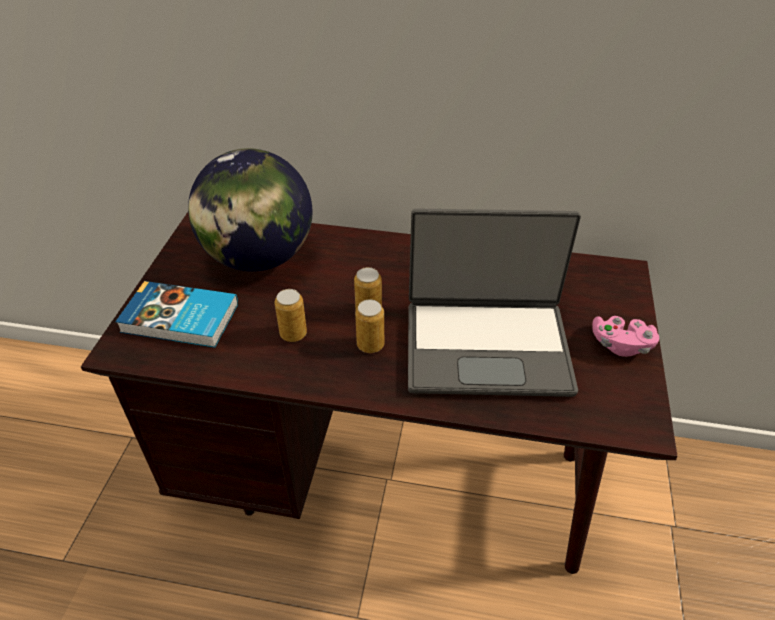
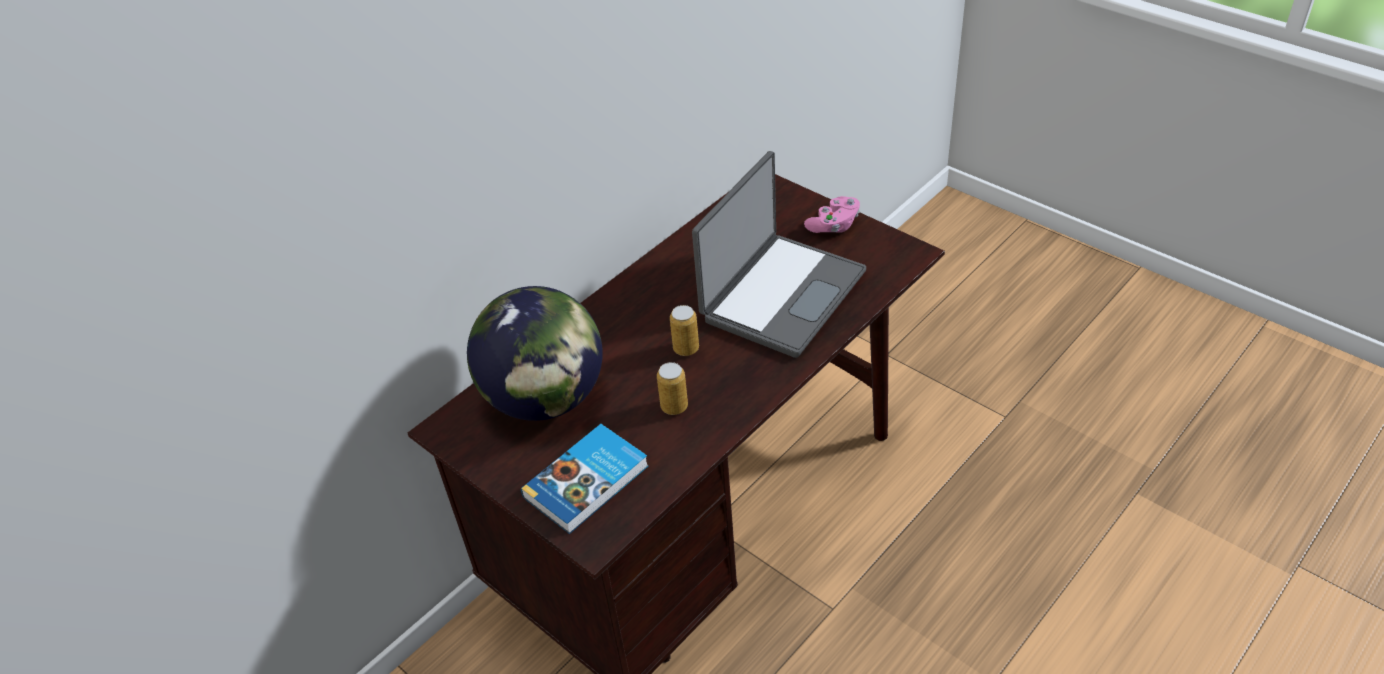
camera: 55 degrees left, 0 degrees up
can [355,299,384,353] -> none

